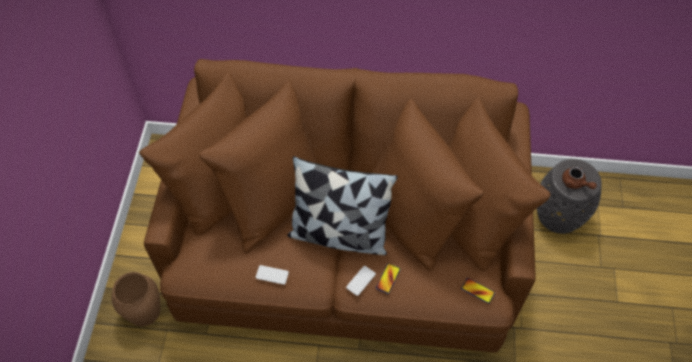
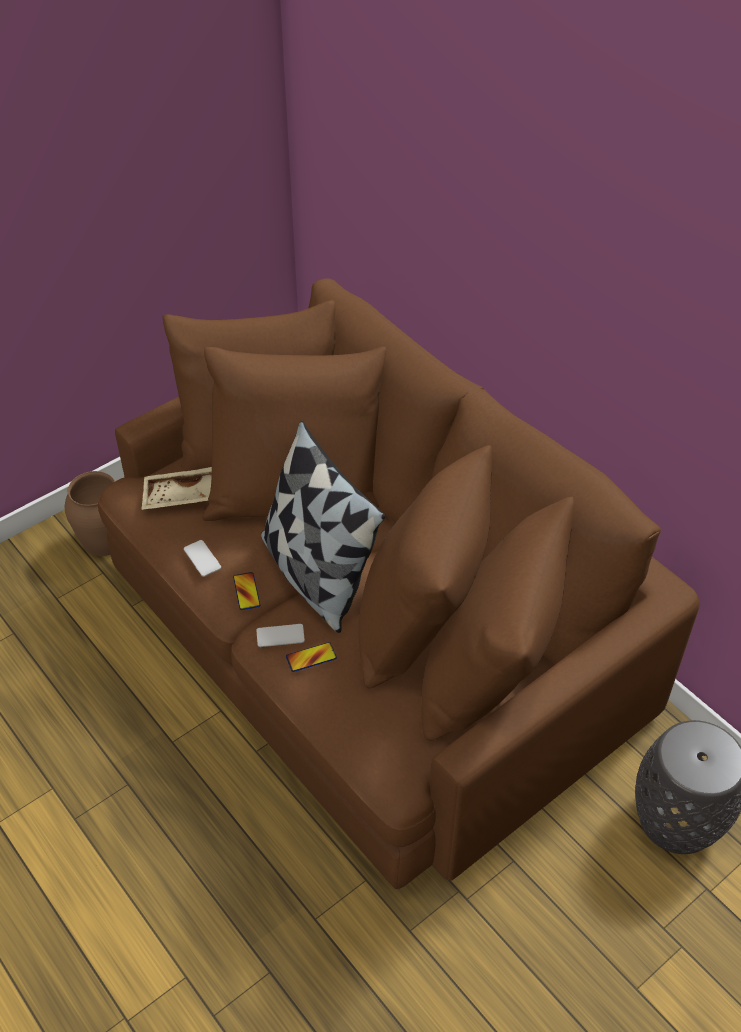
camera: 45 degrees right, 10 degrees down
phone [461,278,495,304] -> phone moved to [233,572,260,610]
brown teapot [562,167,597,189] -> none
none -> beige tray [141,467,212,510]

